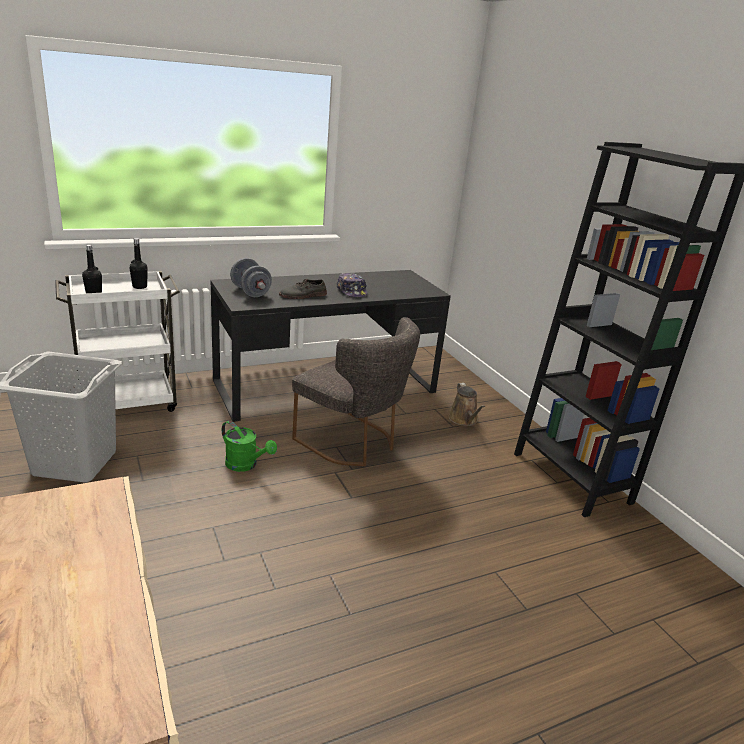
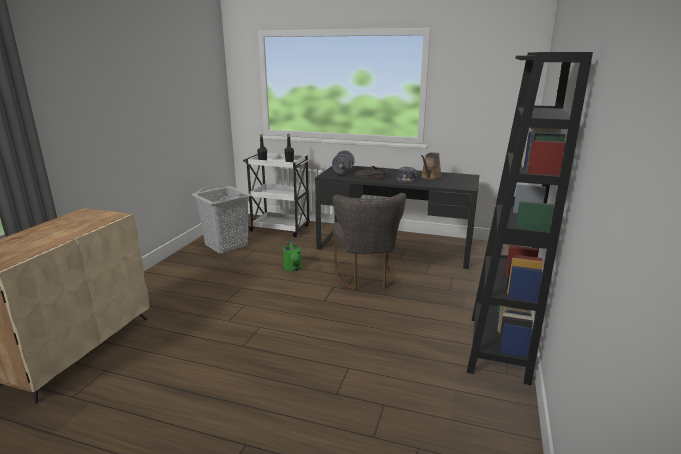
camera: 45 degrees right, 5 degrees down
brown watering can [448,383,485,426] -> brown watering can moved to [421,152,442,180]

